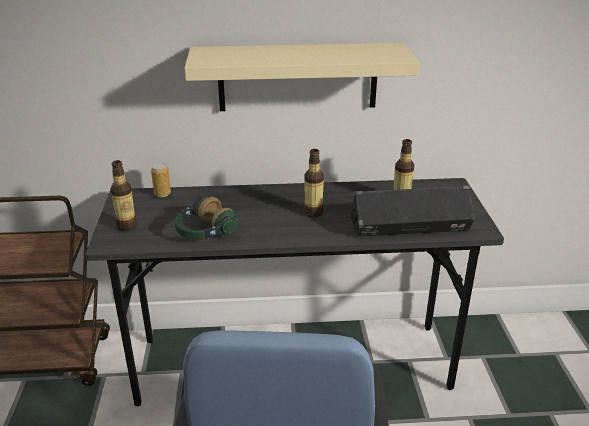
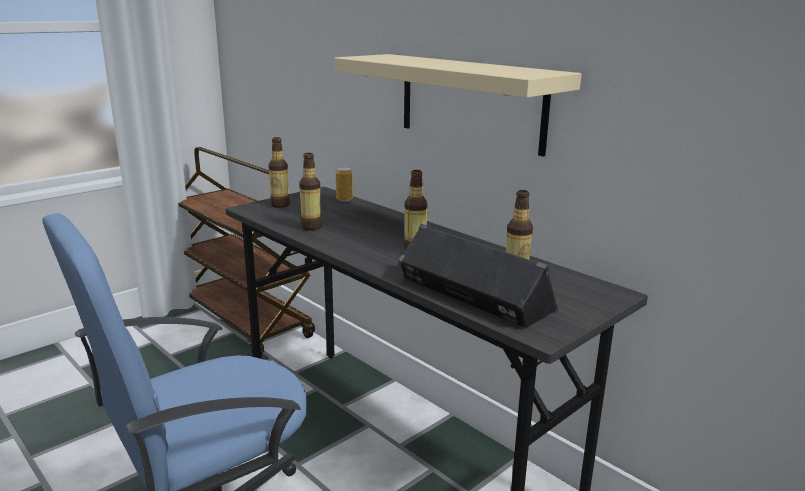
camera: 50 degrees right, 10 degrees down
headphones [175,196,238,239] -> bottle [299,153,322,231]

